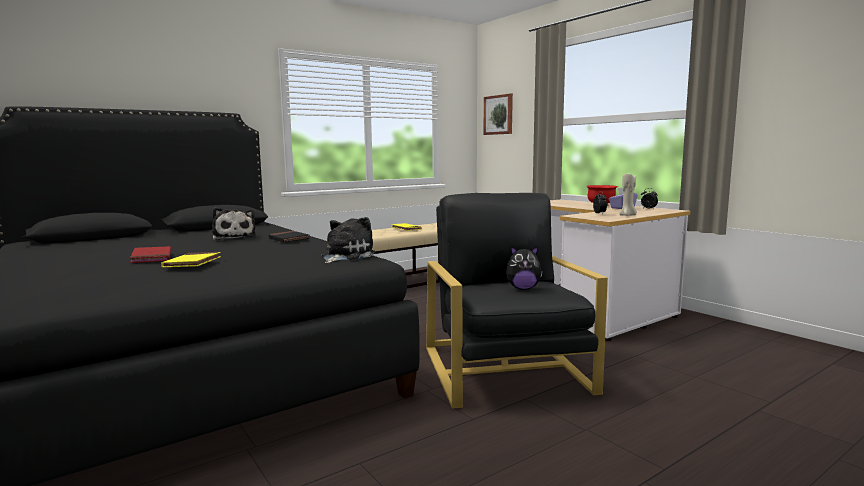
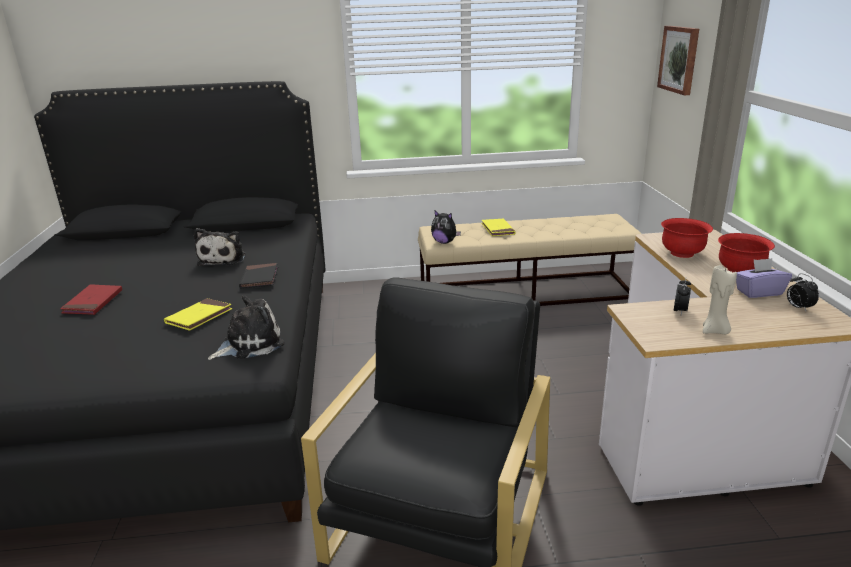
camera: 30 degrees right, 15 degrees up
yellow book [161,252,221,268] -> yellow book moved to [164,298,232,331]
plush toy [506,246,543,290] -> plush toy moved to [431,210,461,244]
none -> red bowl [661,218,713,258]

